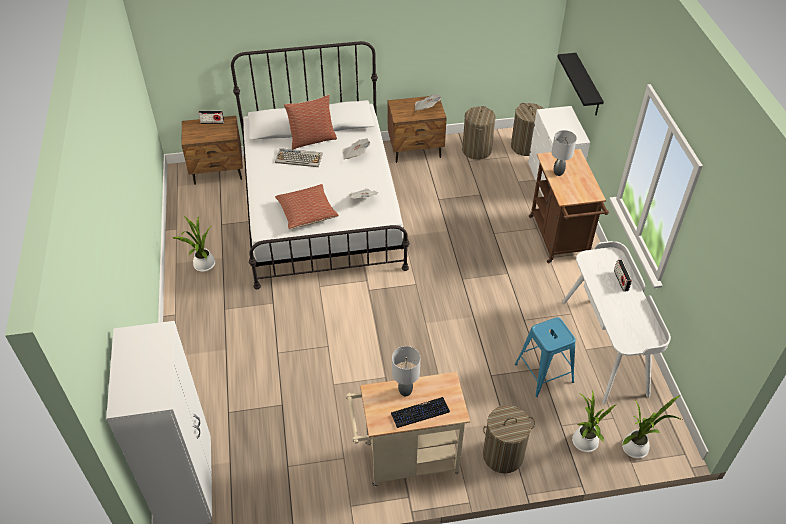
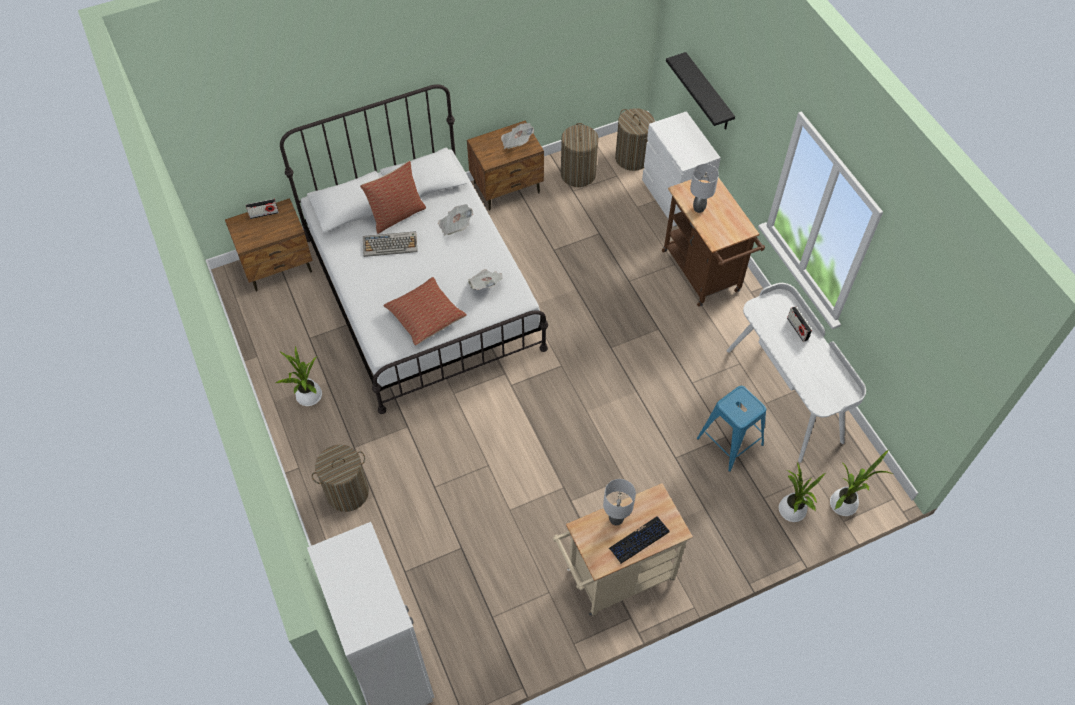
camera: 15 degrees left, 10 degrees up
laundry basket [483,405,535,473] -> laundry basket moved to [312,444,369,512]

